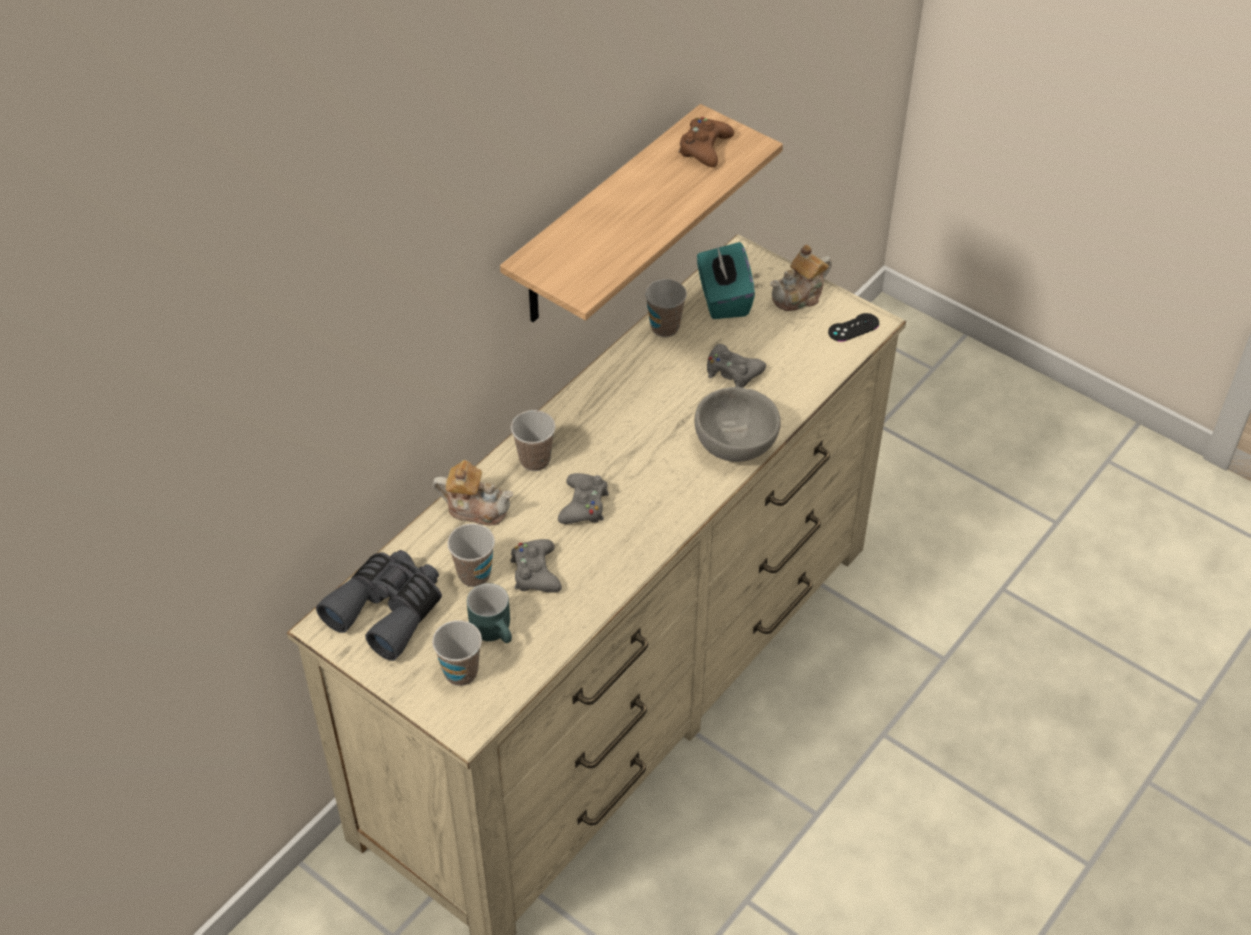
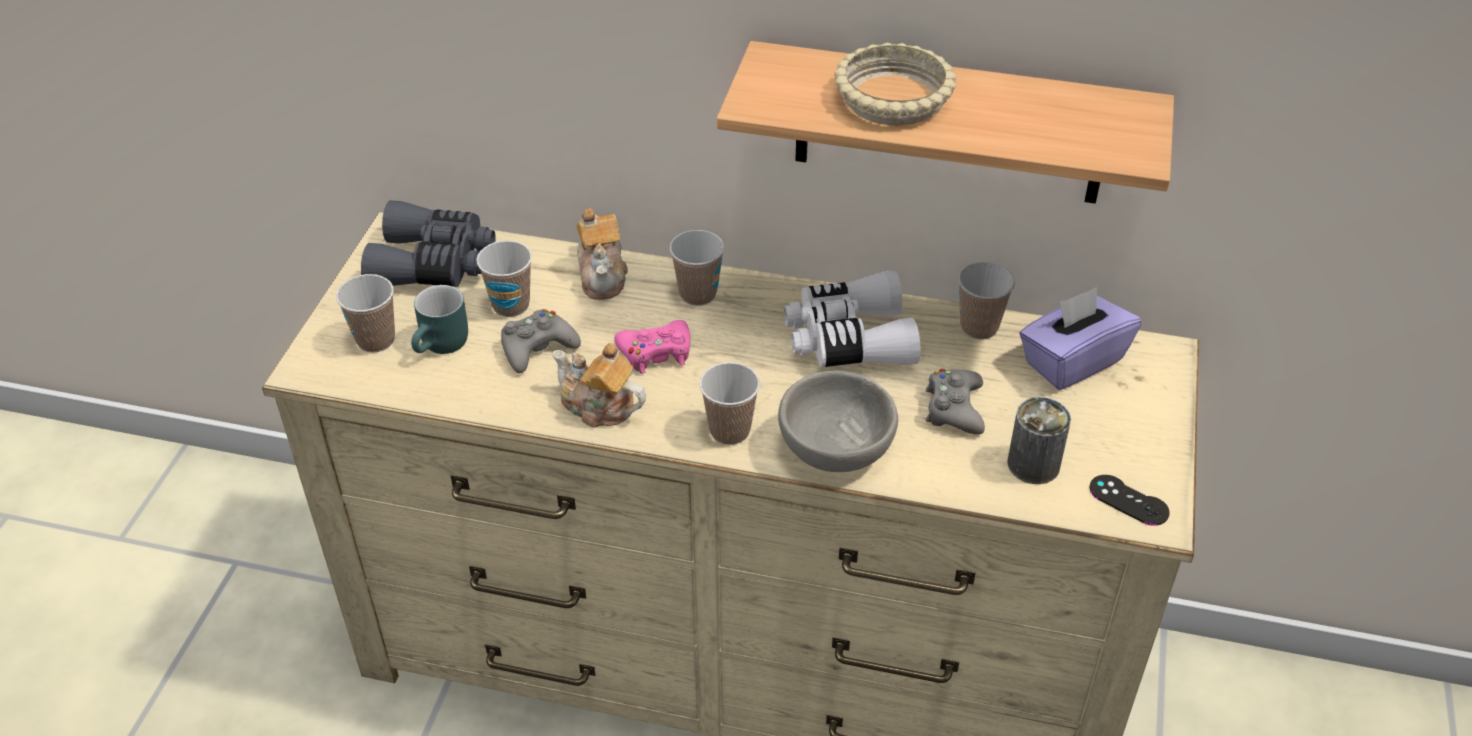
camera: 65 degrees right, 5 degrees down
grey game controller [558,473,609,524] -> pink game controller [614,320,690,374]
brown game controller [679,117,734,167] -> none
turquoise tissue box [697,242,755,319] -> purple tissue box [1019,287,1141,390]
teapot [770,245,832,311] -> teapot moved to [552,343,646,428]
none -> cup [700,362,760,445]
none -> white binoculars [784,271,921,367]
none -> beige bowl [834,43,956,125]
none -> can [1007,397,1071,484]

